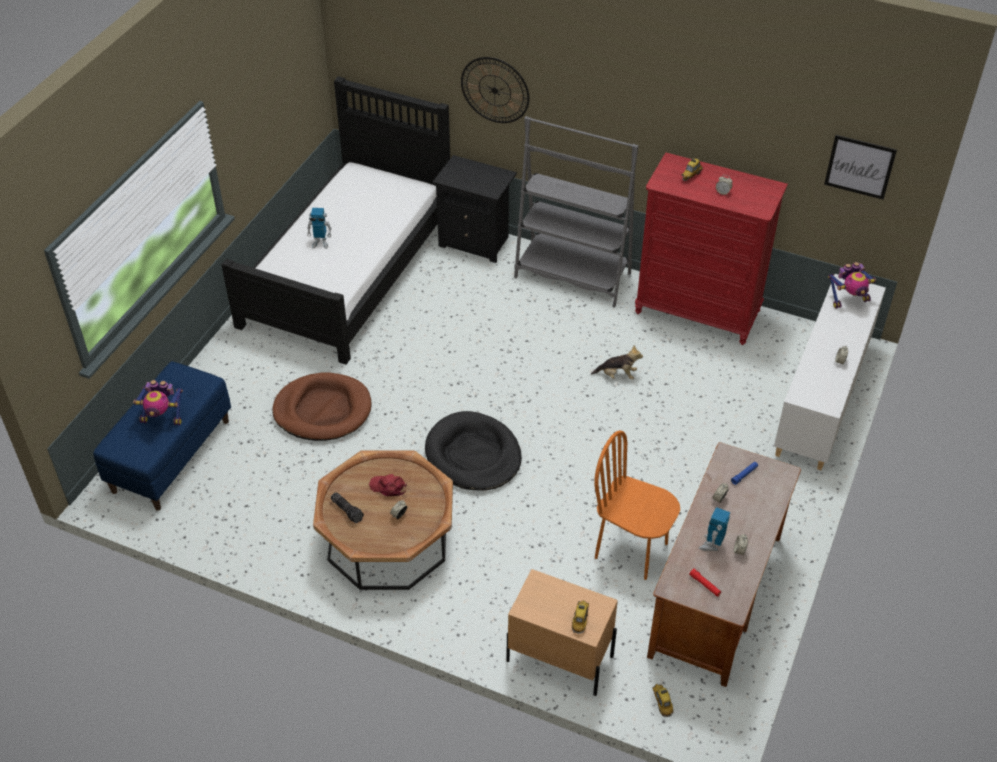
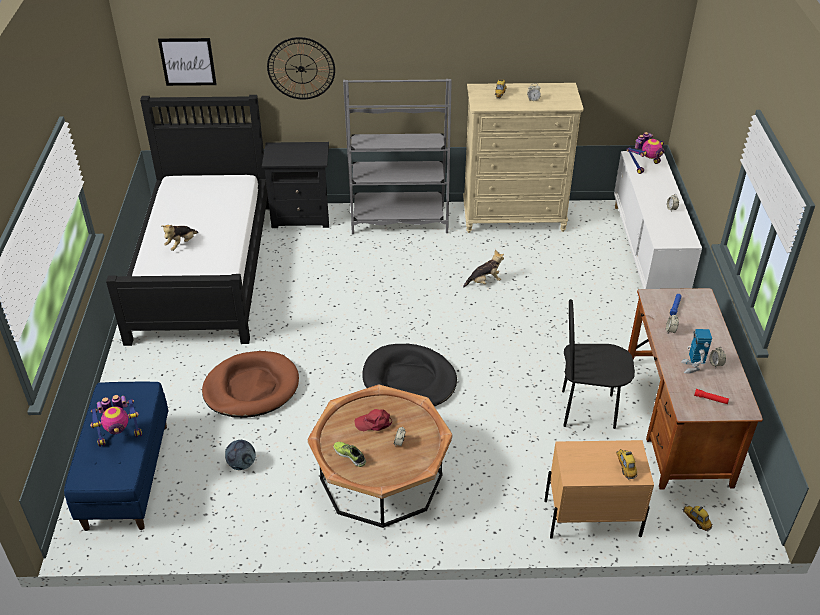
camera: 25 degrees left, 5 degrees down
toy robot [307,208,332,249] -> plush toy [162,225,198,251]
flashlight [331,492,364,523] -> shoe [334,442,366,467]
orange chair [594,431,680,580] -> black chair [562,299,635,429]
red dresser [635,152,788,345] -> beige dresser [463,83,584,233]
picture [824,135,897,199] -> picture moved to [158,38,217,86]
none -> football [225,440,256,470]

